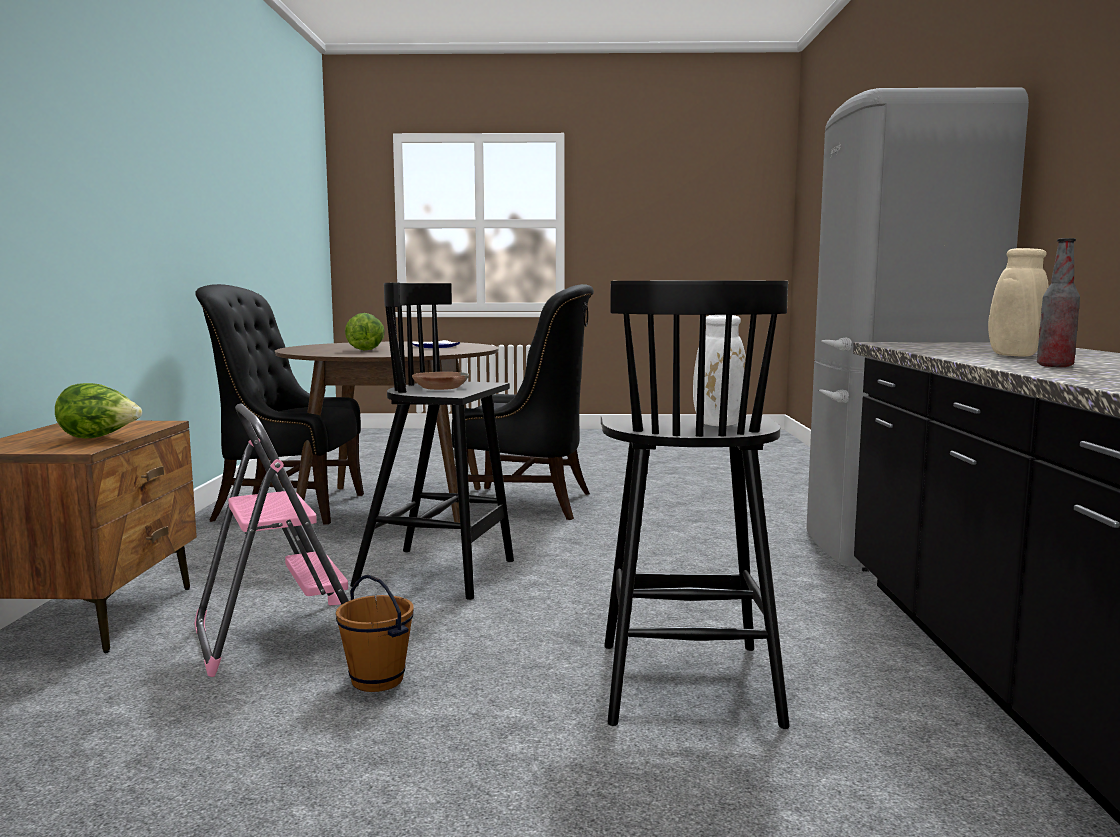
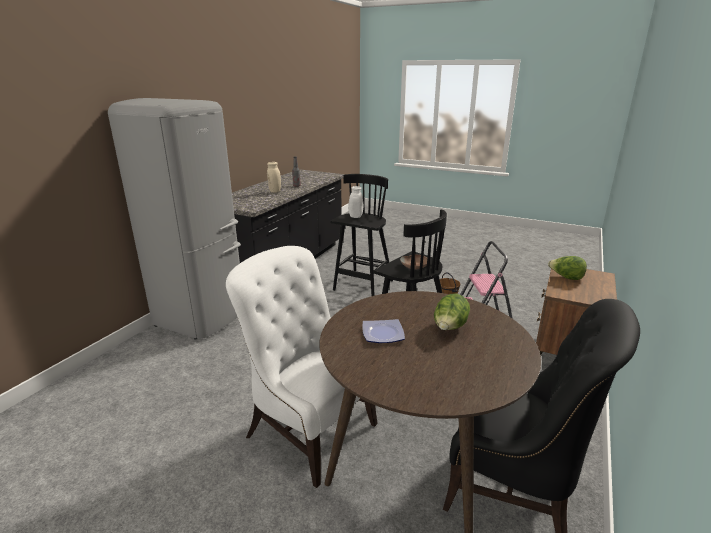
camera: 155 degrees left, 15 degrees up
black chair [452,284,594,520] -> white chair [226,246,378,488]

